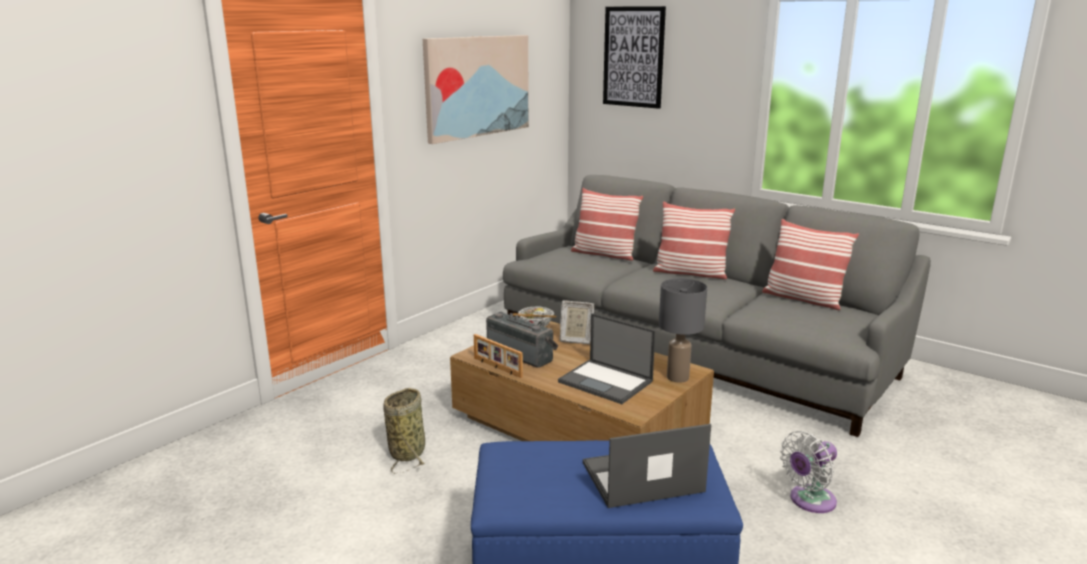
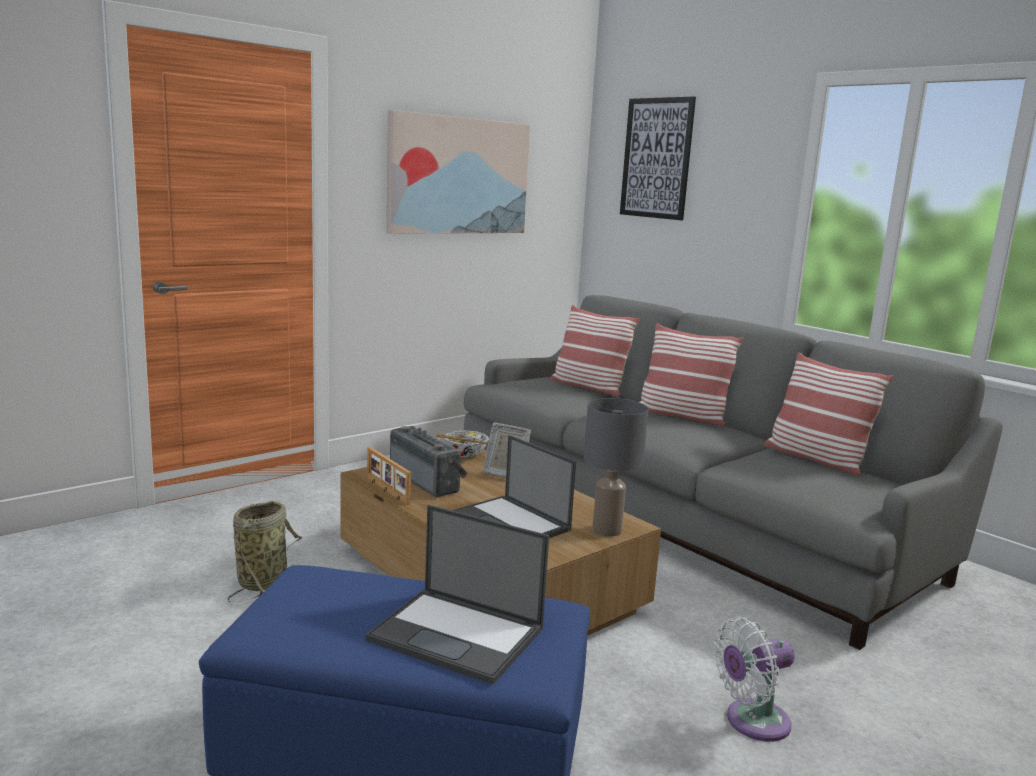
camera: 10 degrees right, 5 degrees down
laptop [583,424,711,508] -> laptop turned 150 degrees counterclockwise [366,504,549,685]

